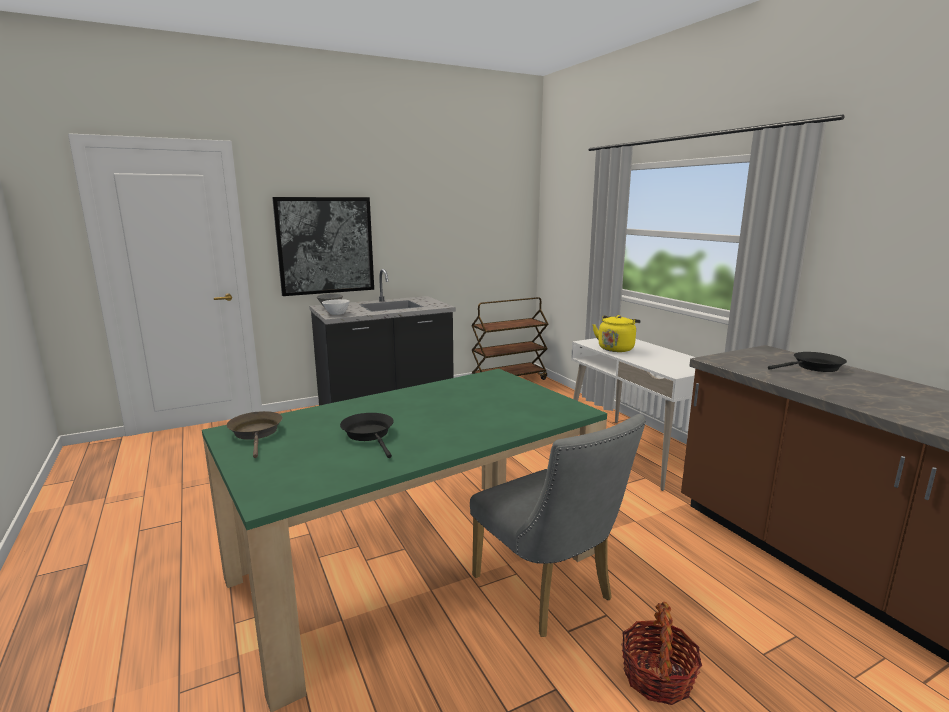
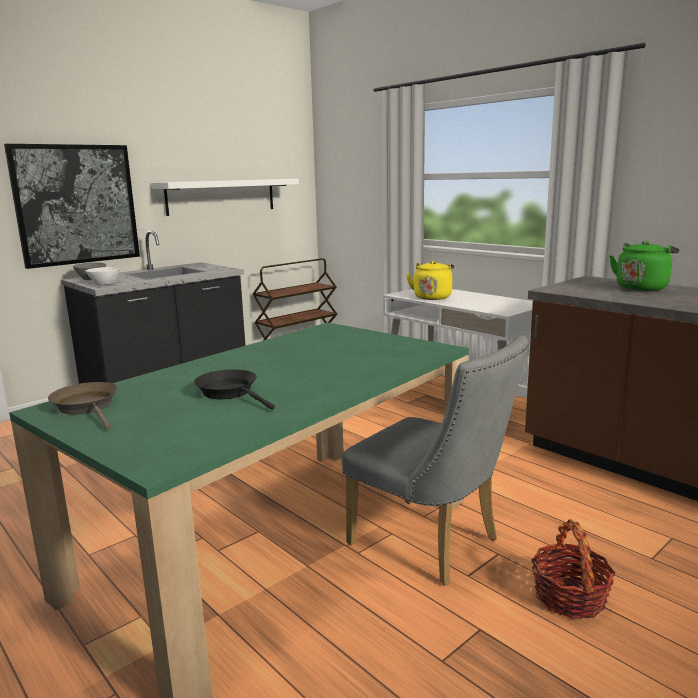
camera: 15 degrees left, 0 degrees up
black frying pan [768,352,847,372] -> green kettle [609,241,679,291]
none -> white shelf [151,179,299,216]

